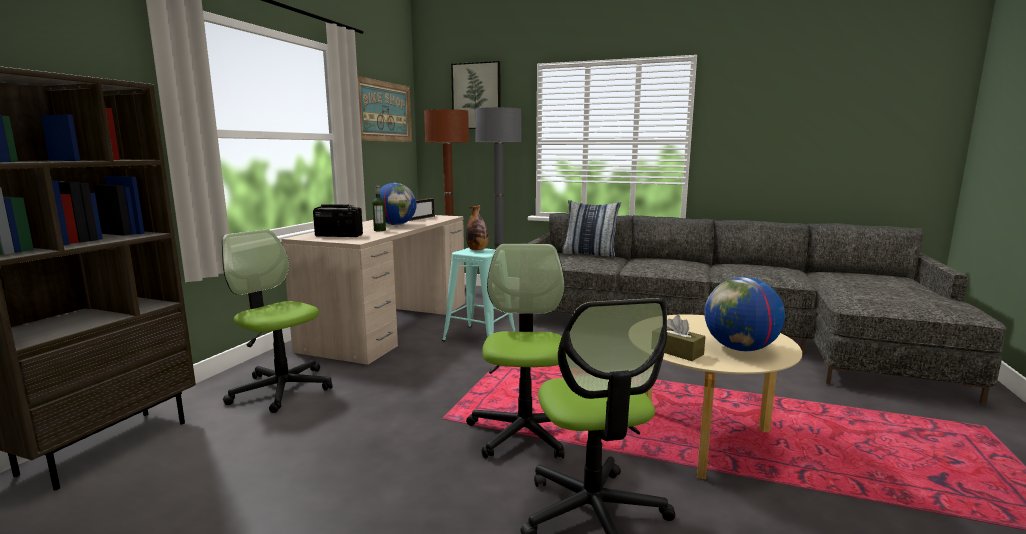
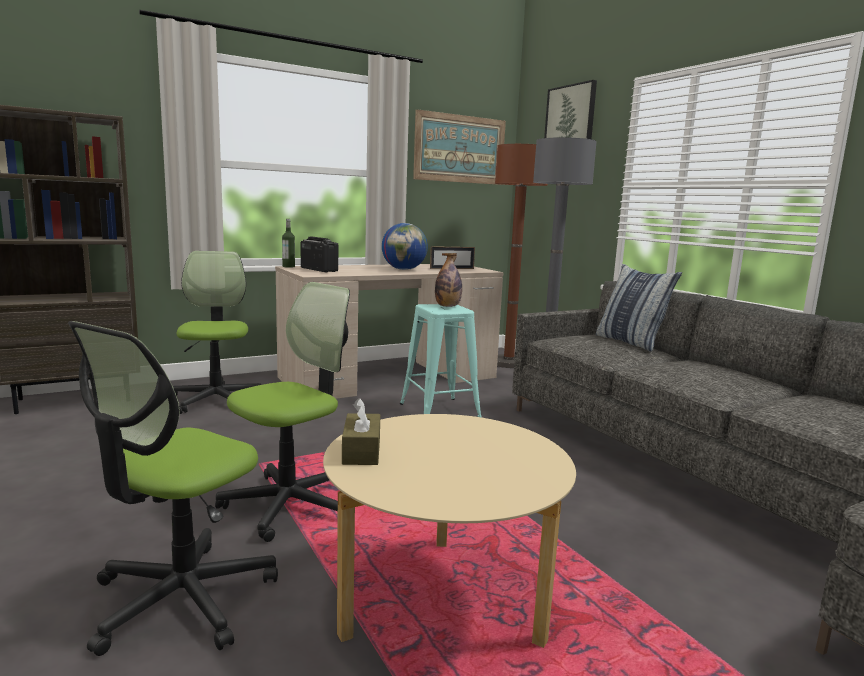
camera: 40 degrees right, 0 degrees up
bottle [372,185,386,231] -> bottle moved to [282,219,295,268]
globe [704,277,785,351] -> none

